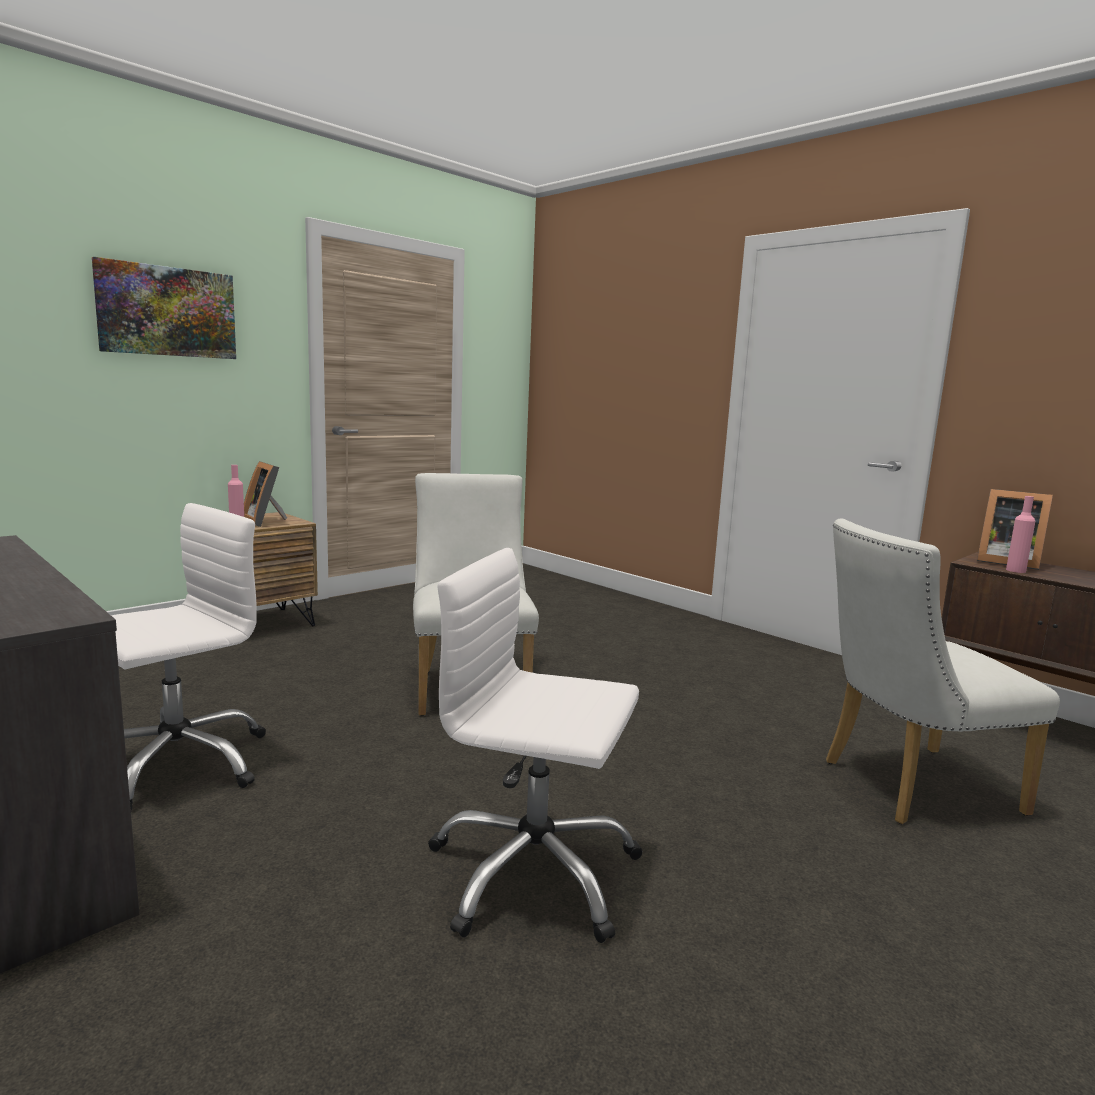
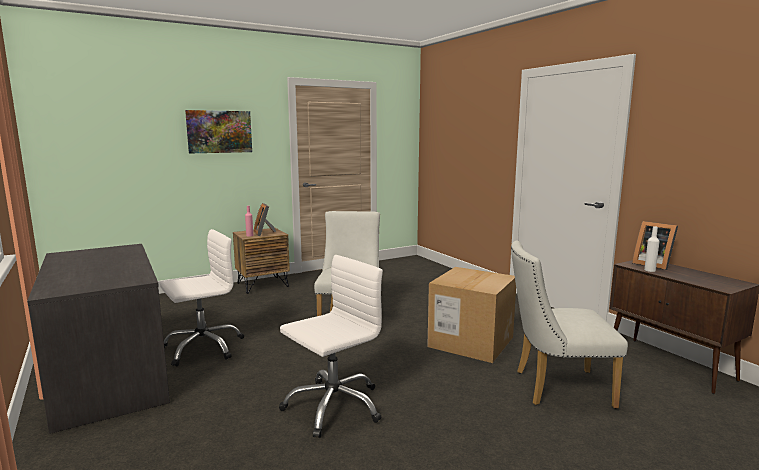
camera: 15 degrees right, 0 degrees up
white office chair [428,548,643,943] -> white office chair turned 105 degrees clockwise [279,255,383,438]
pink bottle [1006,496,1035,573] -> white bottle [644,226,660,272]
none -> cardboard box [427,267,516,363]

